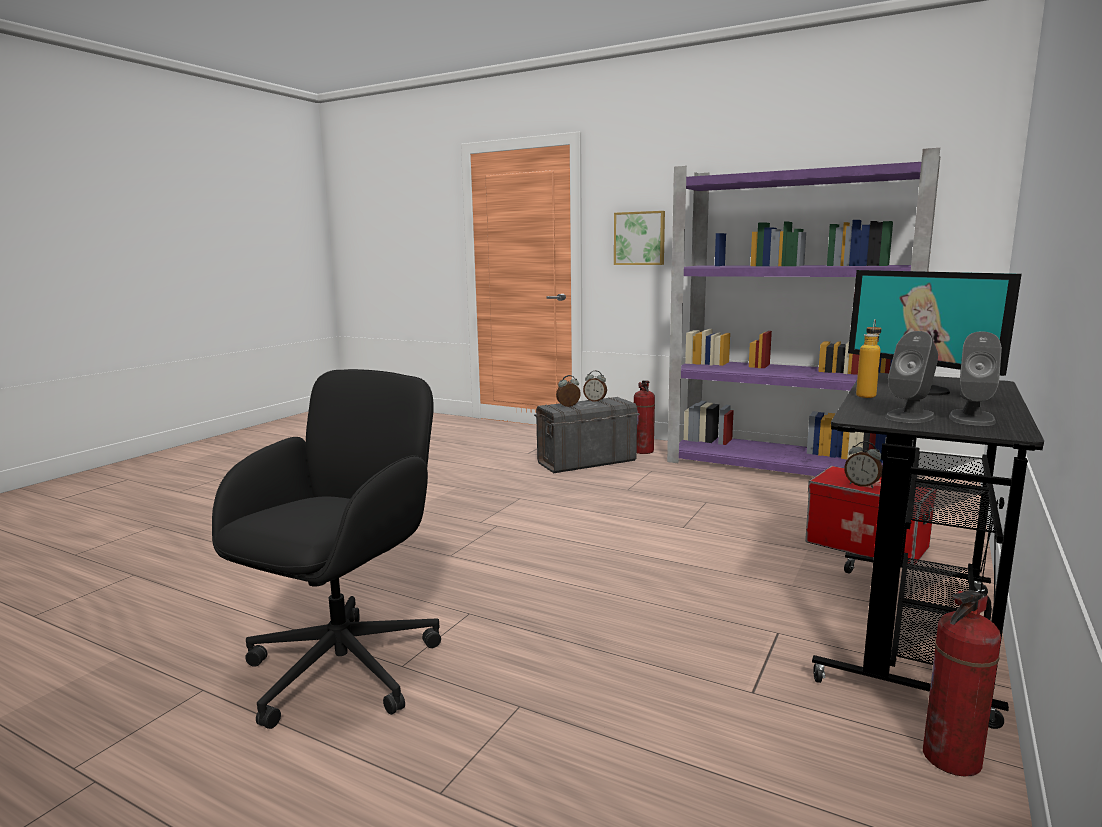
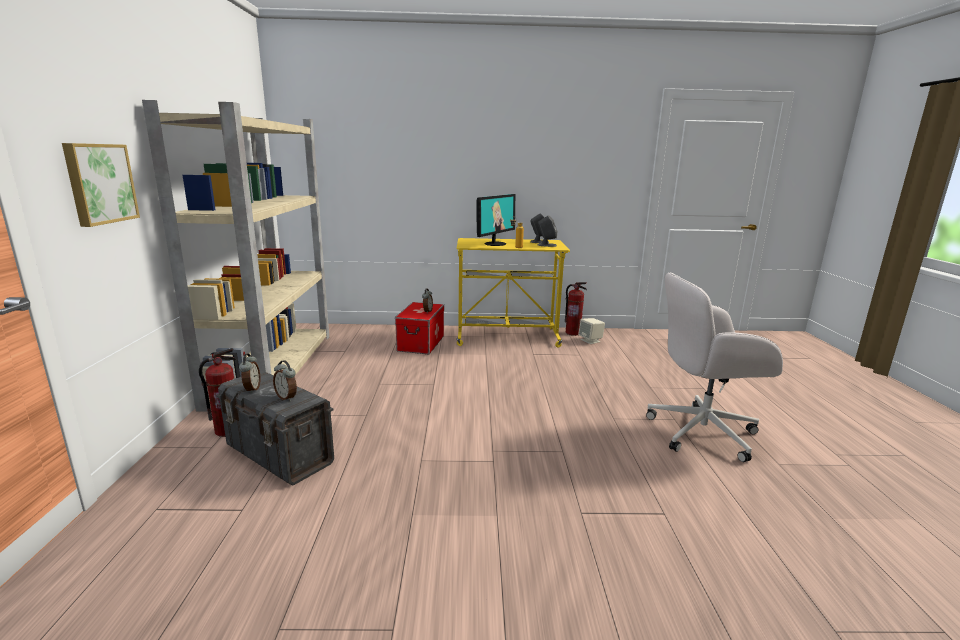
camera: 120 degrees left, 5 degrees up
black office chair [212,369,441,729] -> white office chair [646,272,783,462]
purple bookcase [667,148,940,476] -> beige bookcase [142,100,329,412]
black desk [812,373,1044,729] -> yellow desk [456,238,570,348]
none -> beige speaker [578,318,605,344]

